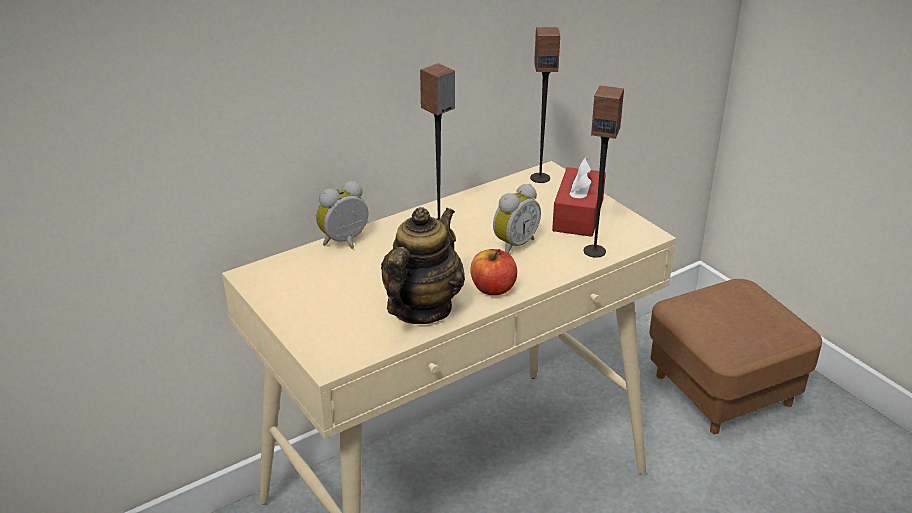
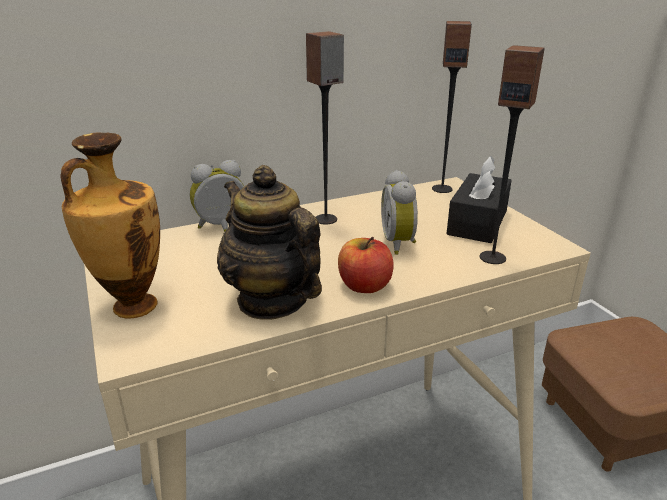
camera: 10 degrees right, 5 degrees down
teapot [381,207,465,324] -> teapot turned 75 degrees counterclockwise [217,165,322,320]
alarm clock [493,184,541,253] -> alarm clock turned 120 degrees clockwise [381,170,418,255]
red tissue box [552,157,606,237] -> black tissue box [447,156,512,243]
none -> vase [61,132,160,319]

